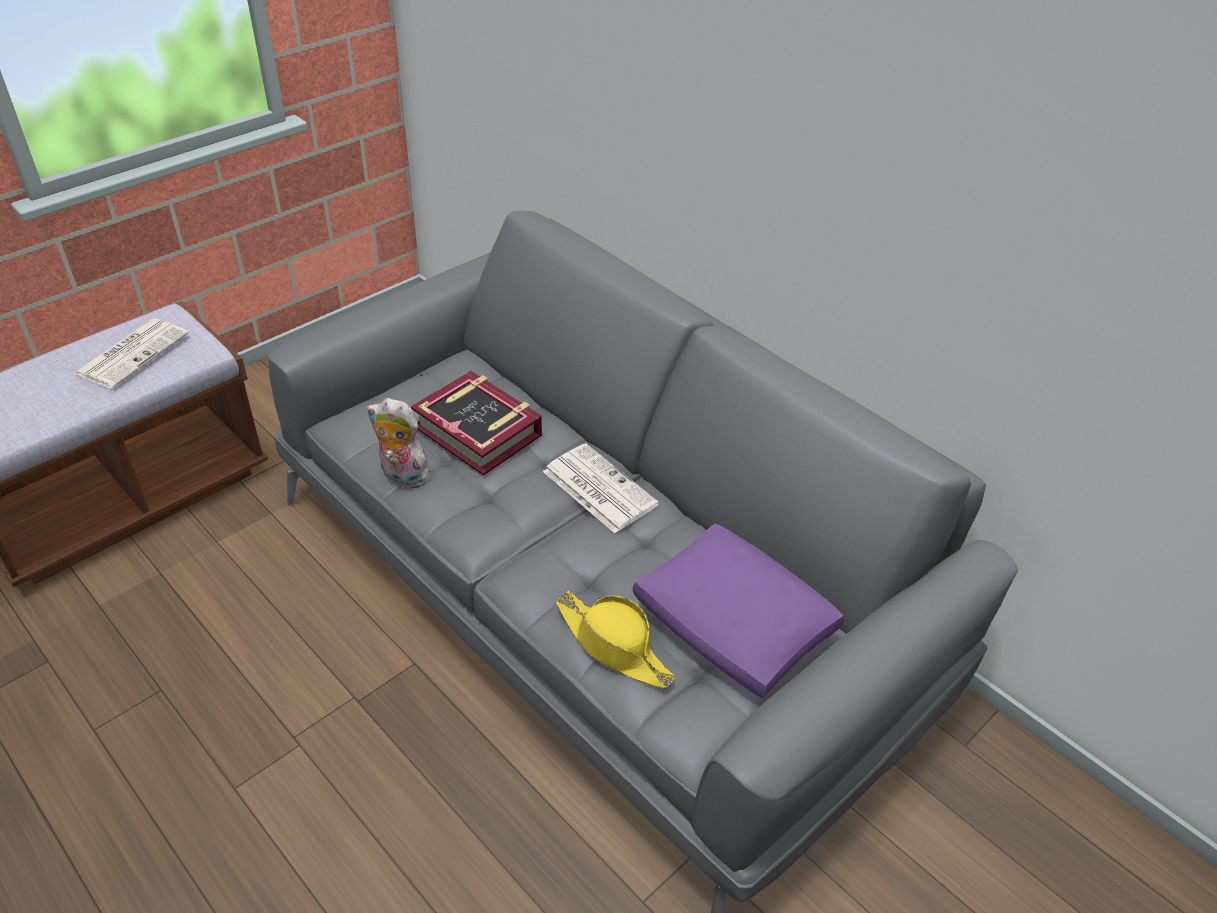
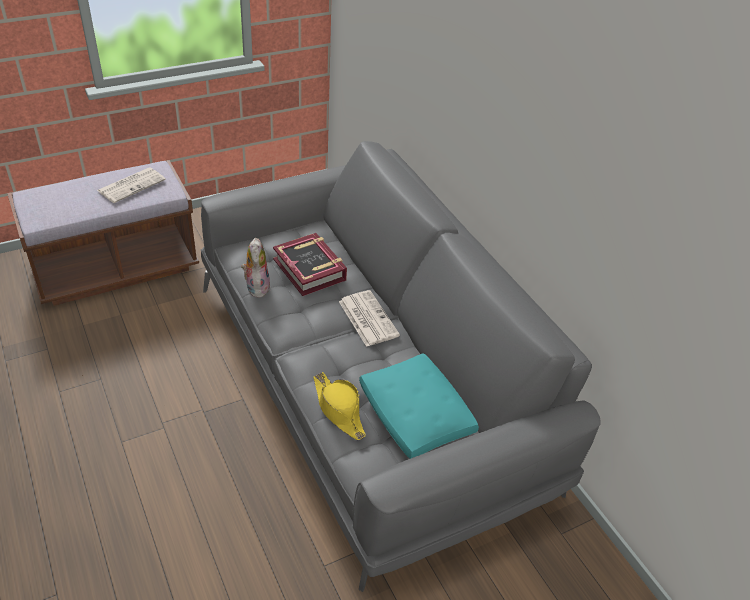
camera: 15 degrees right, 0 degrees up
plush toy [367,398,432,488] -> plush toy turned 45 degrees clockwise [241,238,270,298]
purple pillow [633,523,845,698] -> turquoise pillow [359,353,479,459]

